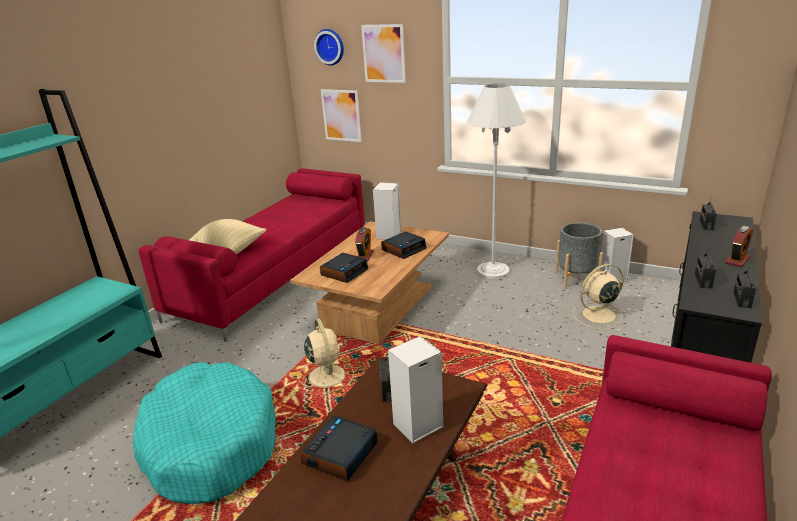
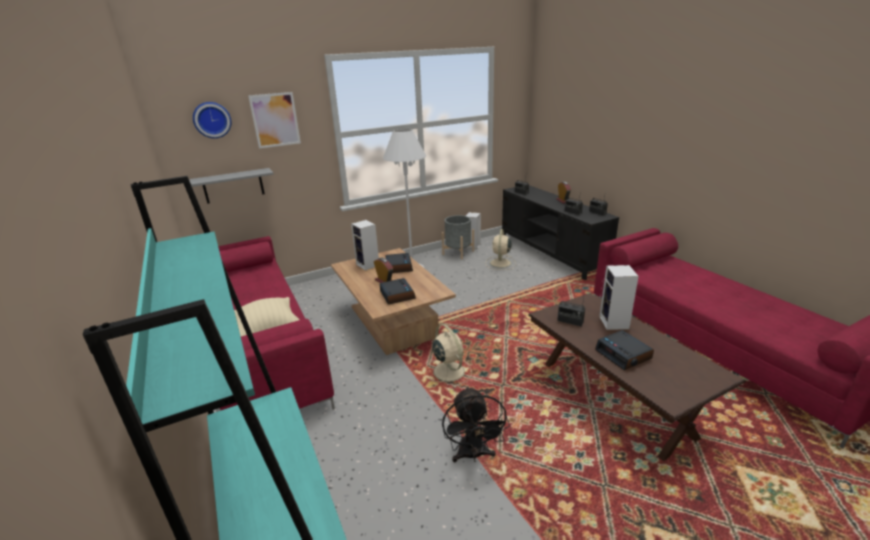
camera: 55 degrees left, 0 degrees up
turquoise dog bed [133,362,276,504] -> black fan [442,386,510,463]
beige fan [298,318,354,395] -> beige fan turned 45 degrees clockwise [424,324,472,388]
picture [321,89,362,142] -> grey shelf [189,168,274,204]

